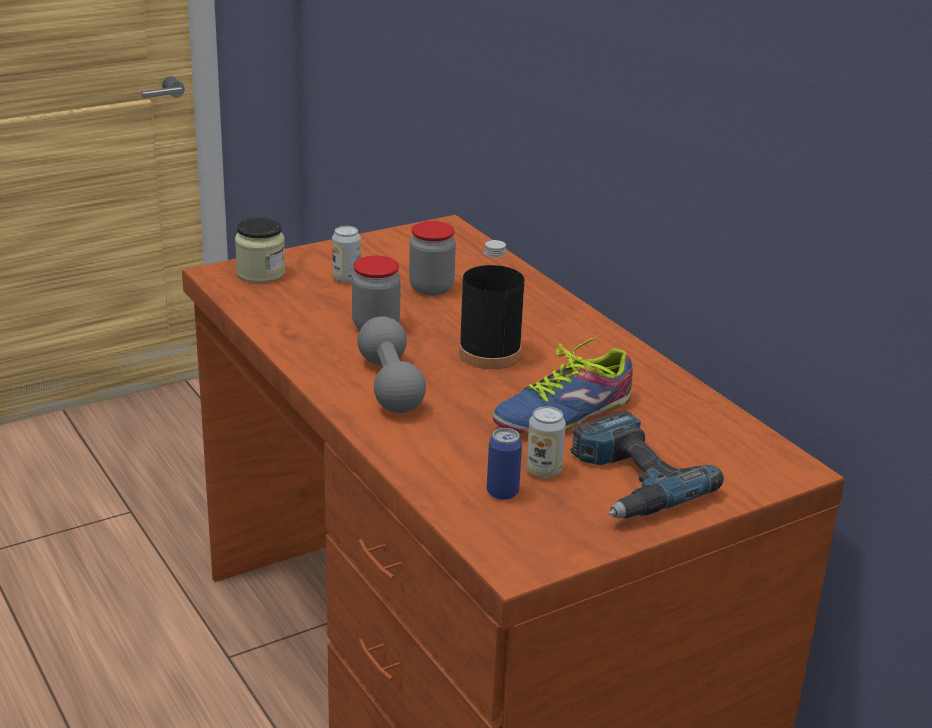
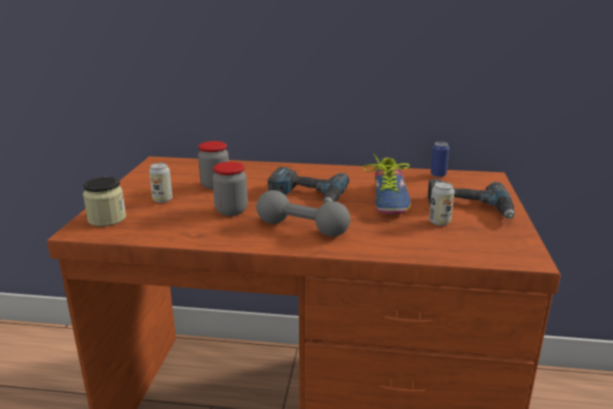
camera: 50 degrees left, 5 degrees down
black bottle [459,240,525,369] -> power drill [267,167,349,204]
can [487,428,522,500] -> can moved to [431,142,449,177]

